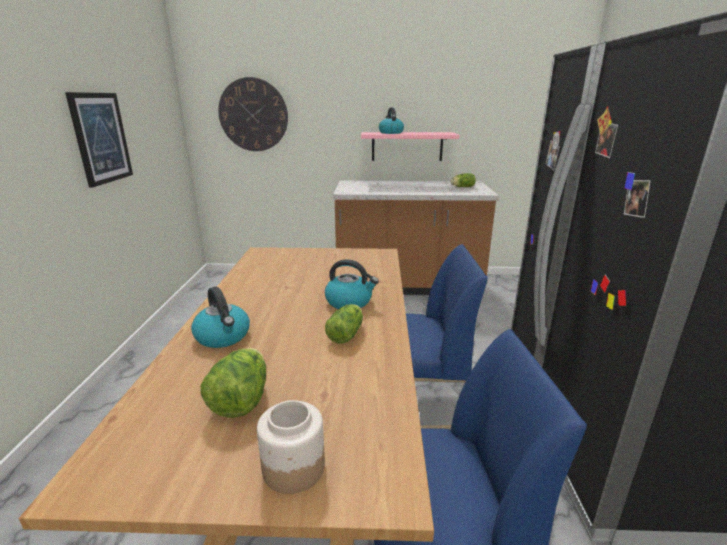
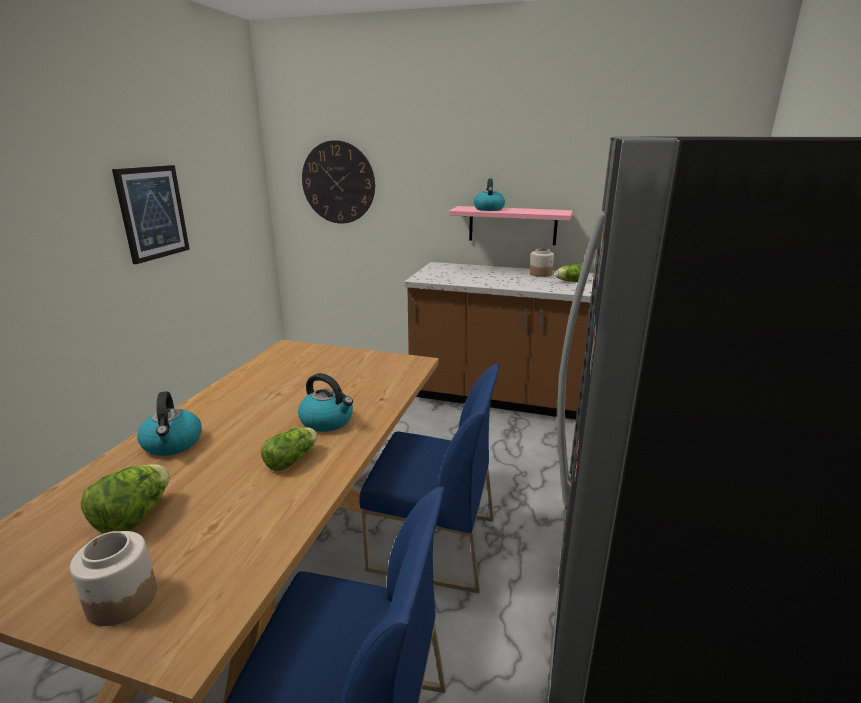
camera: 15 degrees right, 0 degrees up
none -> jar [530,248,554,277]

